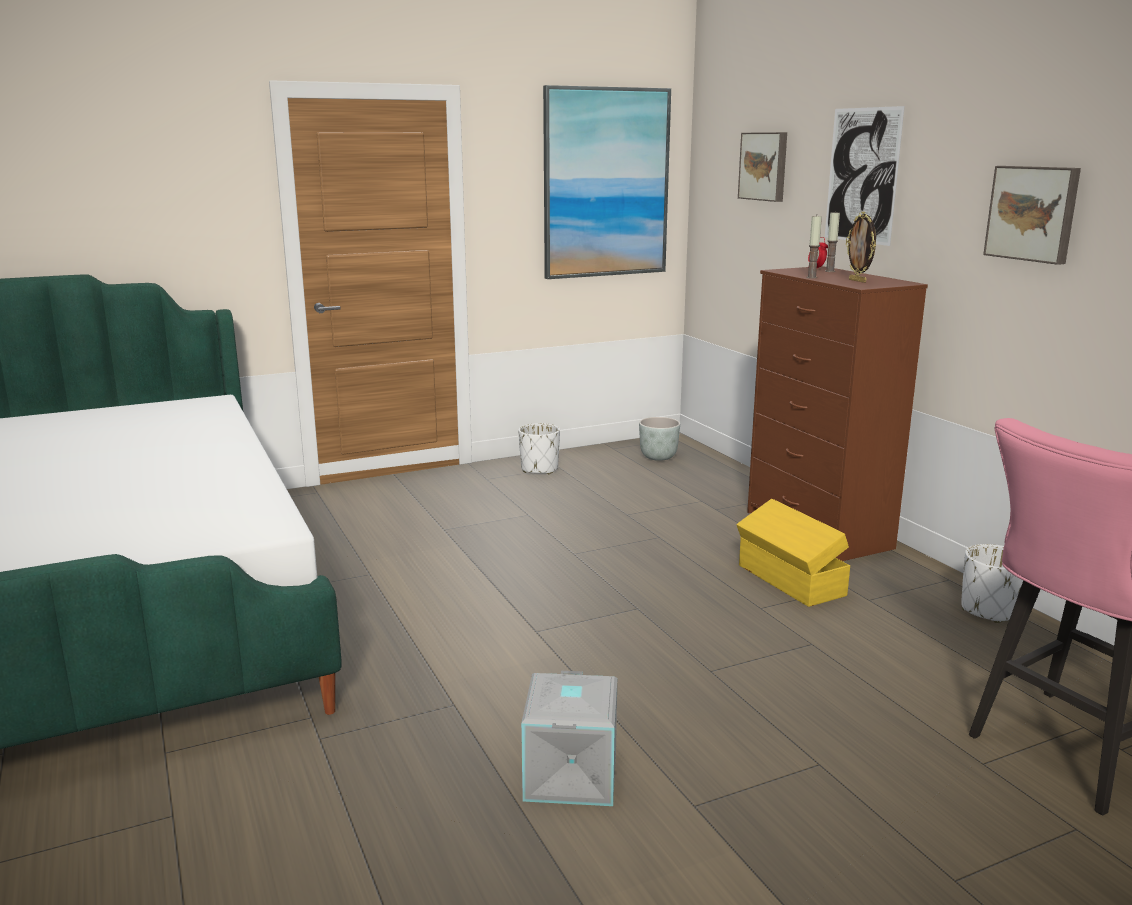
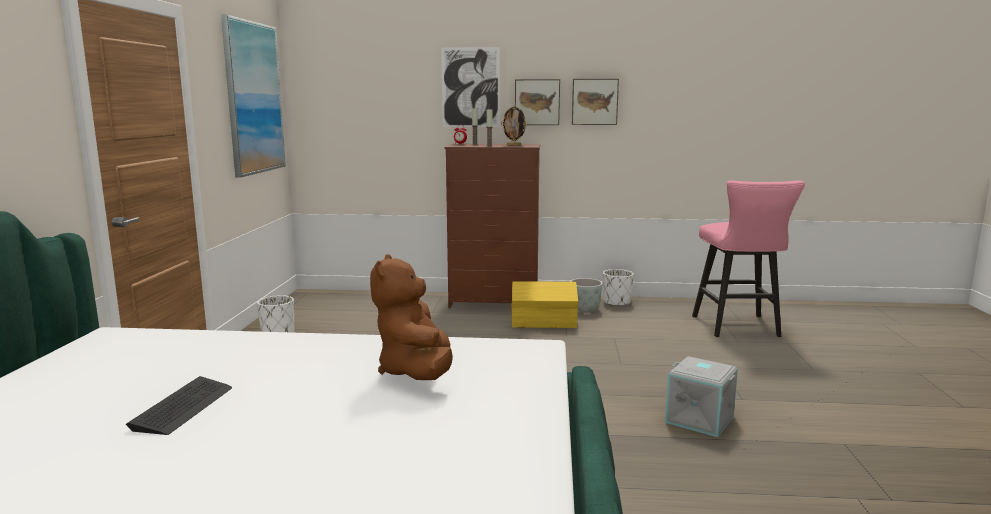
camera: 60 degrees left, 5 degrees down
grey planter [639,417,680,461] -> grey planter moved to [570,278,602,312]
picture [738,132,787,202] -> picture moved to [515,79,560,125]
none -> keyboard [126,376,232,435]
none -> brown plush toy [370,254,453,380]

